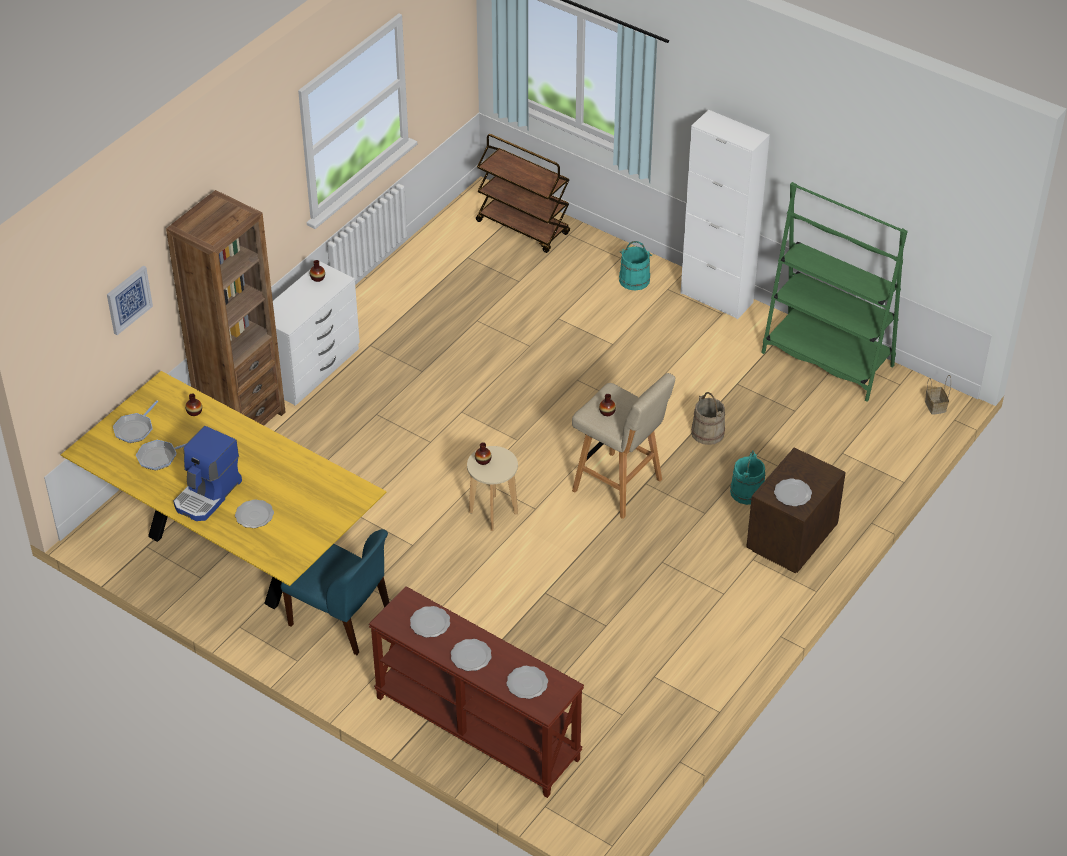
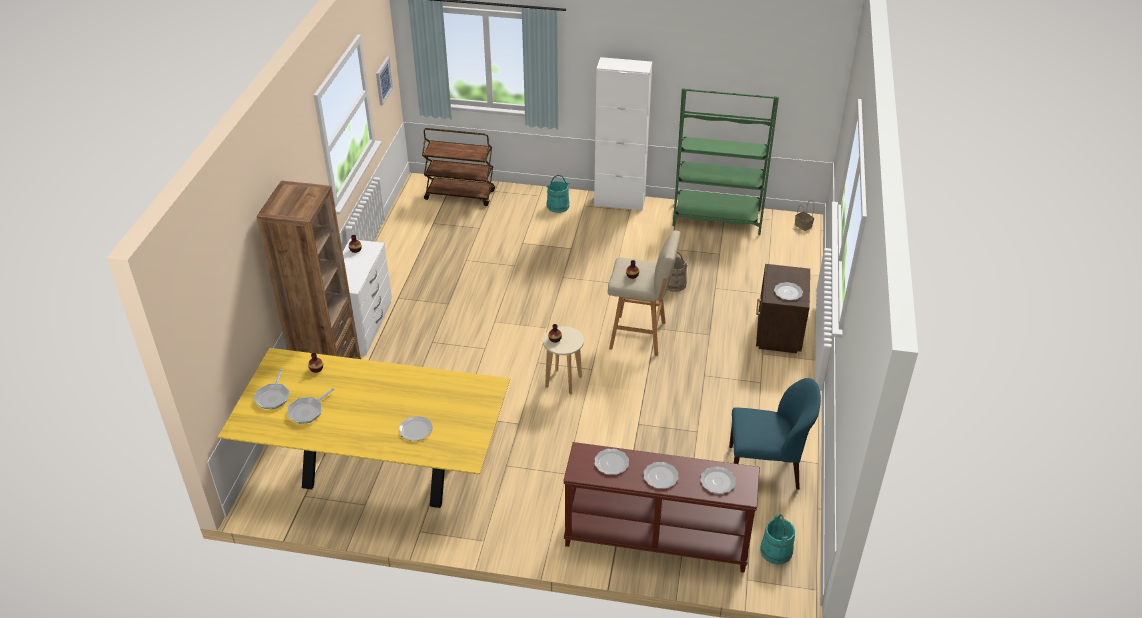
camera: 25 degrees left, 5 degrees down
picture [107,266,153,335] -> picture moved to [376,57,393,106]
coffee machine [174,426,242,521] -> none
blue chair [281,529,389,655] -> blue chair moved to [729,378,821,489]
turquoise bucket [730,450,765,505] -> turquoise bucket moved to [760,514,795,564]

